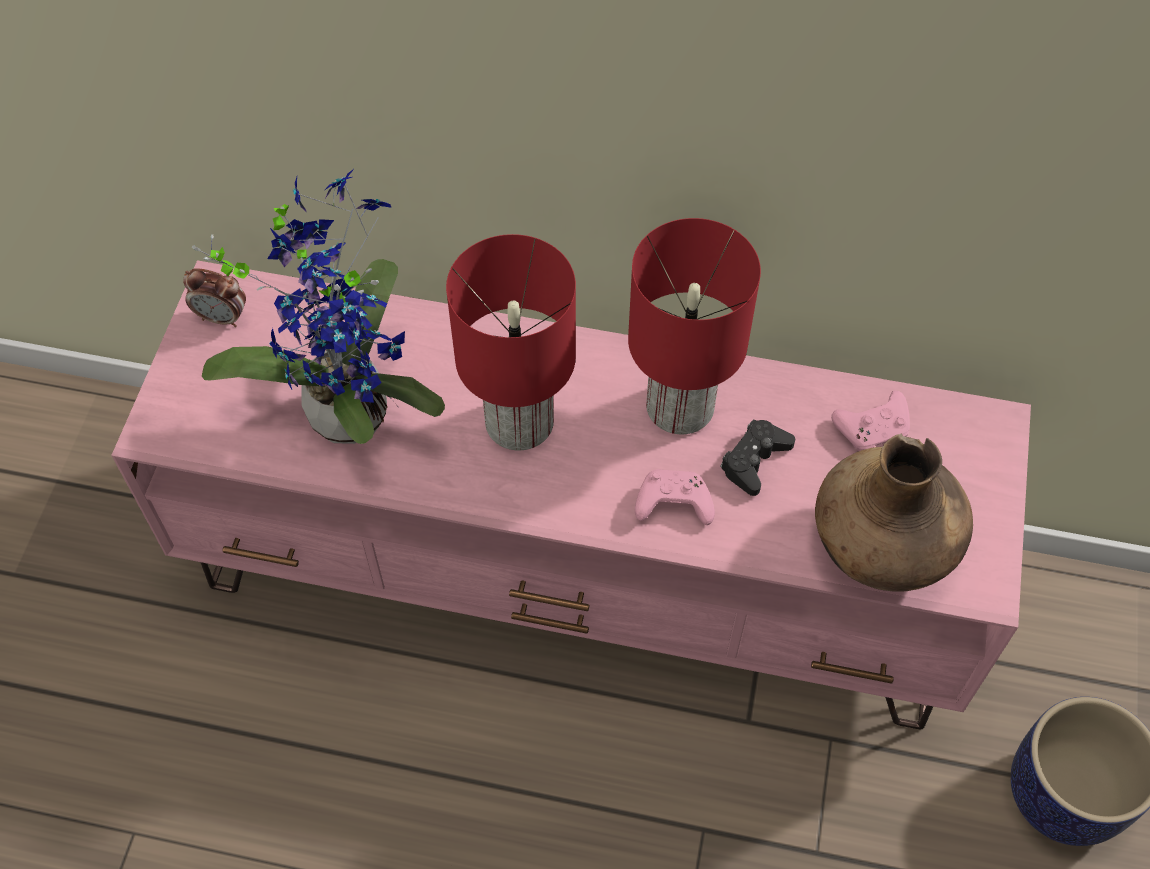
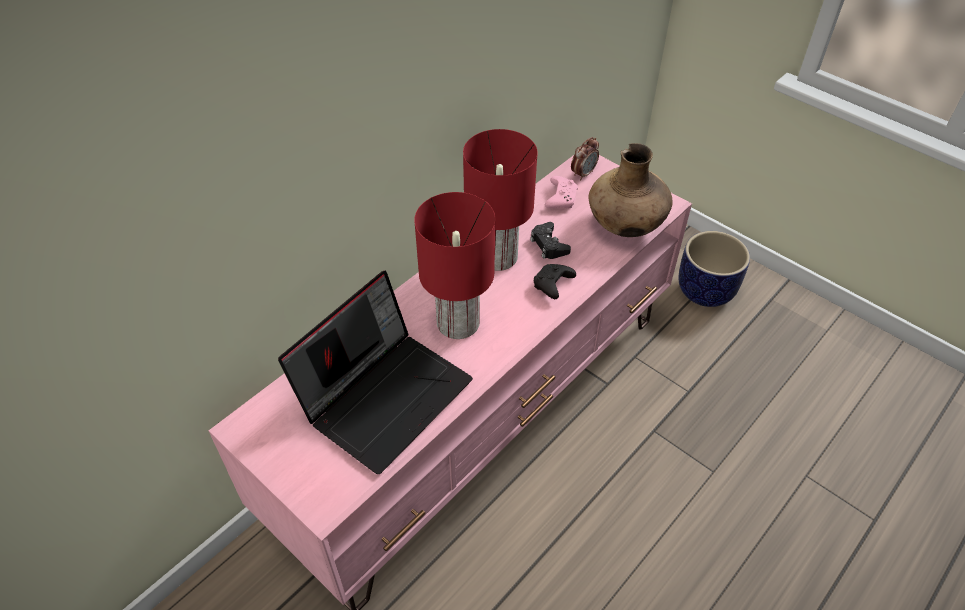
camera: 60 degrees left, 10 degrees down
alarm clock [183,268,246,327] -> alarm clock moved to [571,137,599,180]
potted plant [192,170,445,444] -> laptop [278,271,473,474]
pink game controller [635,469,715,525] -> black game controller [534,264,576,299]

